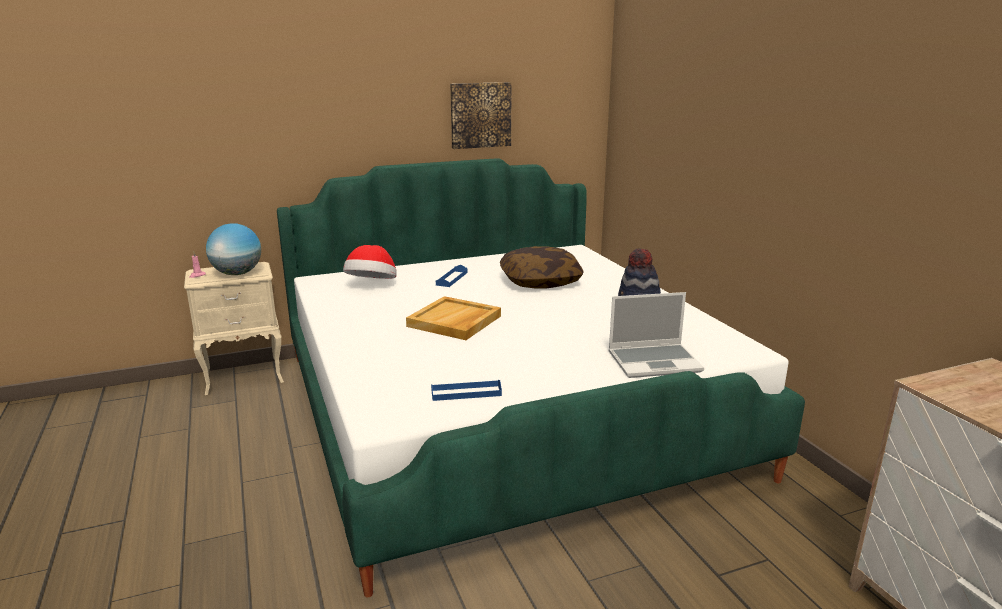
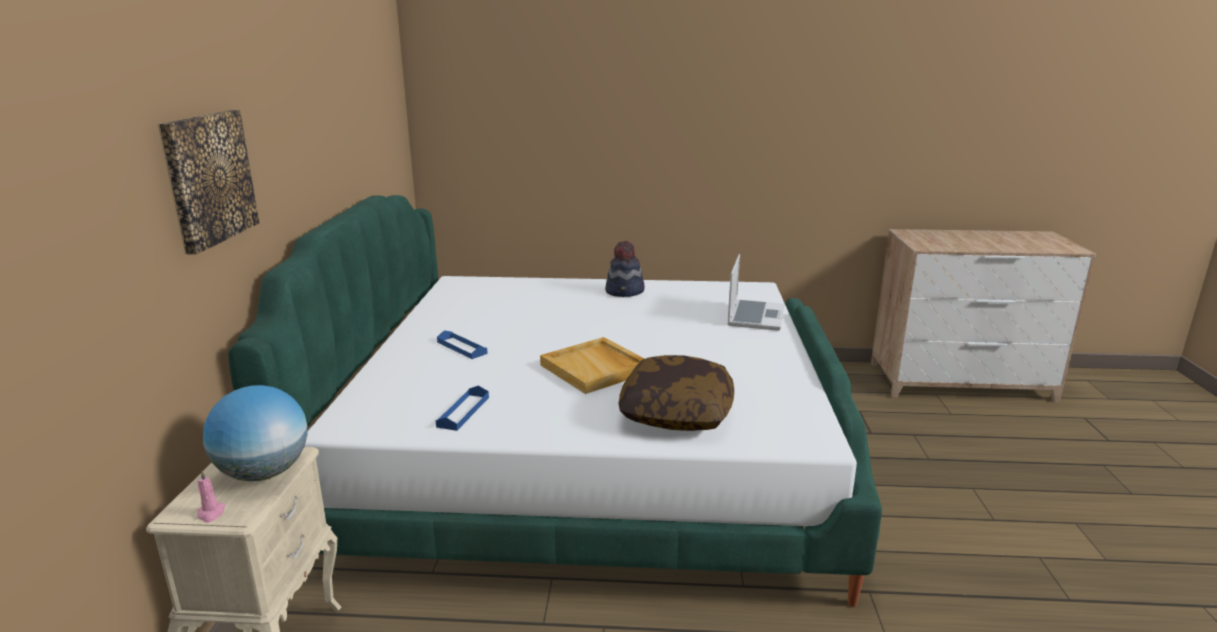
camera: 65 degrees left, 0 degrees up
hat [343,245,397,279] -> none
blue tray [431,380,502,401] -> blue tray moved to [436,385,489,431]
picture [450,82,512,149] -> picture moved to [158,110,259,254]
pillow [500,246,584,288] -> pillow moved to [619,355,734,431]

